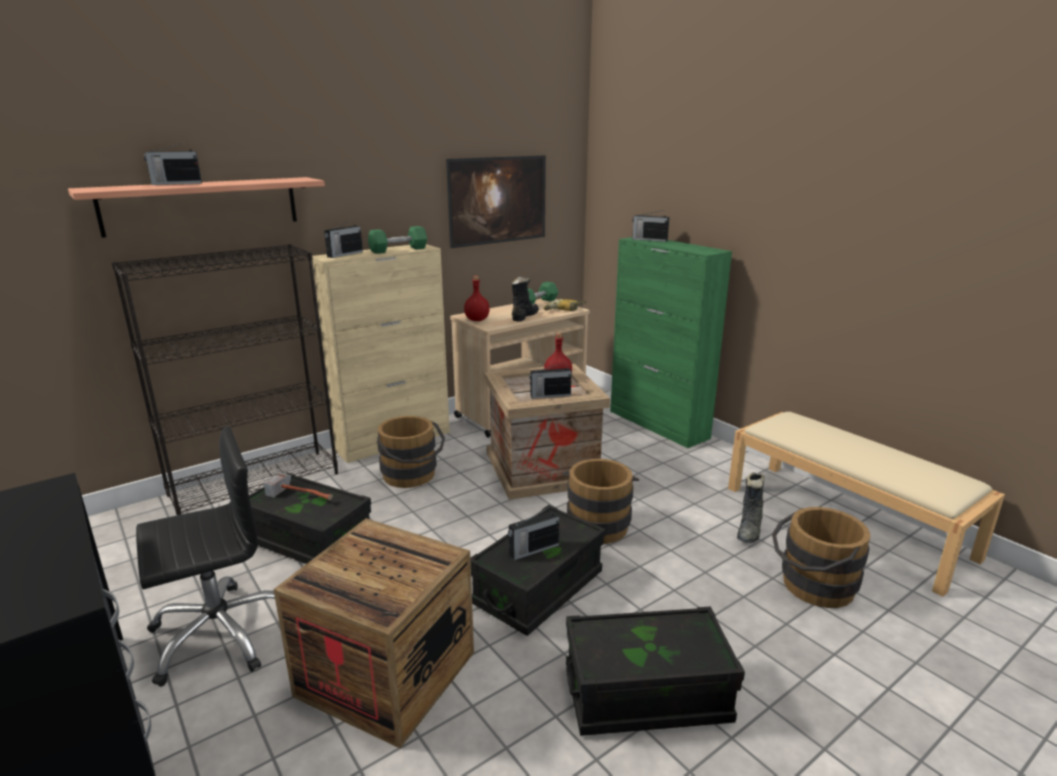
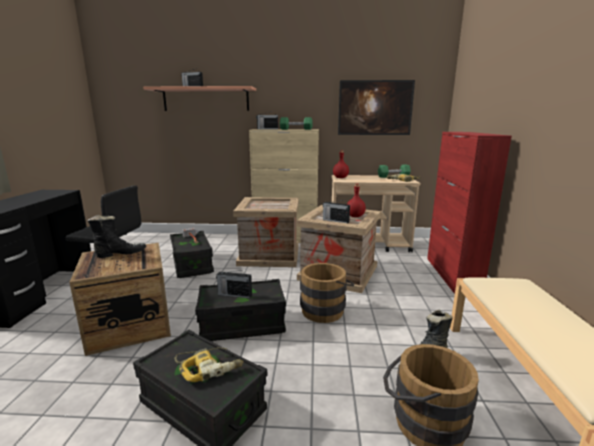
camera: 40 degrees right, 5 degrees down
black bookcase [112,244,338,515] -> none
brown bucket [377,416,445,488] -> crate [233,197,299,267]
black boot [512,277,539,322] -> black boot moved to [88,215,146,258]
green cabinet [610,237,732,448] -> red cabinet [427,132,512,294]
radio [632,211,669,242] -> none
none -> power drill [174,347,244,382]

